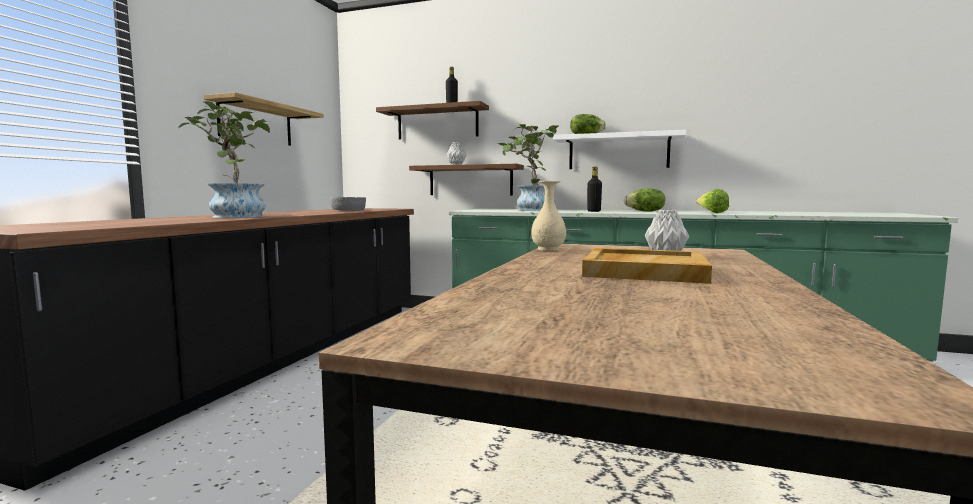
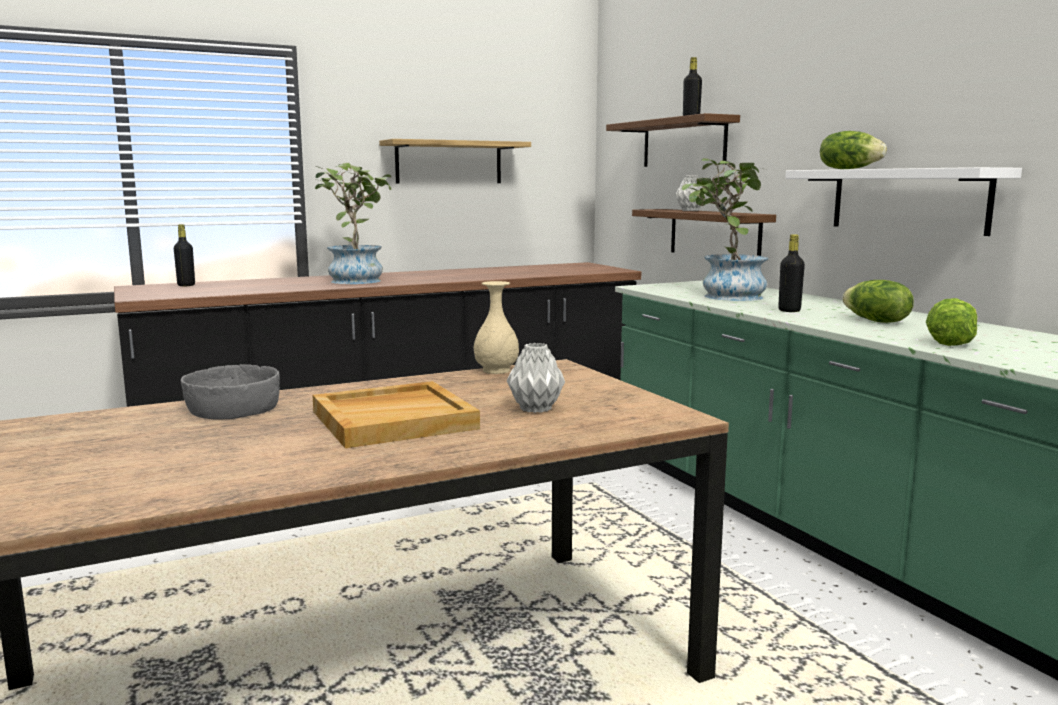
camera: 45 degrees right, 5 degrees up
grey bowl [330,197,366,211] -> grey bowl moved to [181,364,280,420]
none -> black bottle [174,224,195,286]

